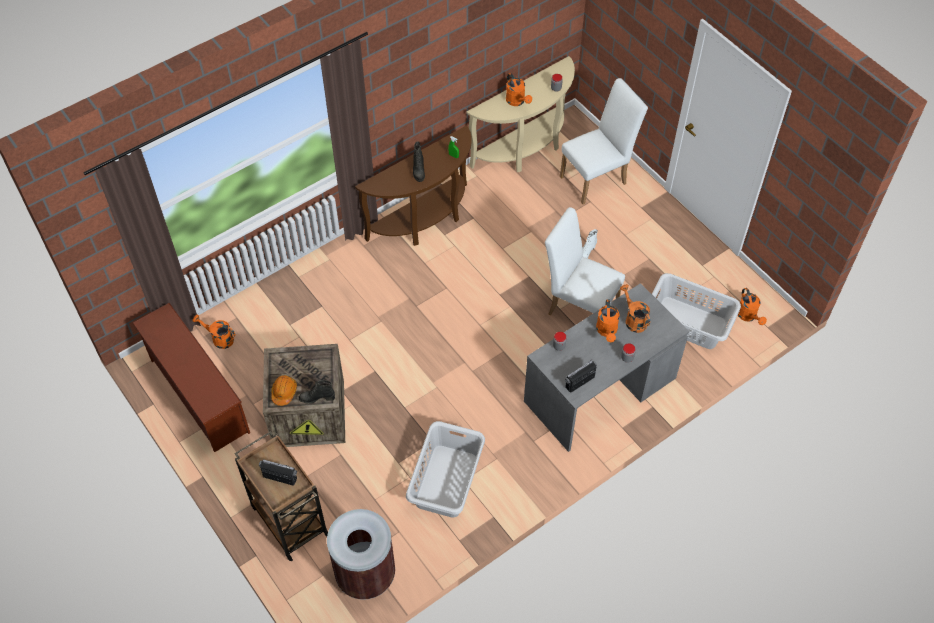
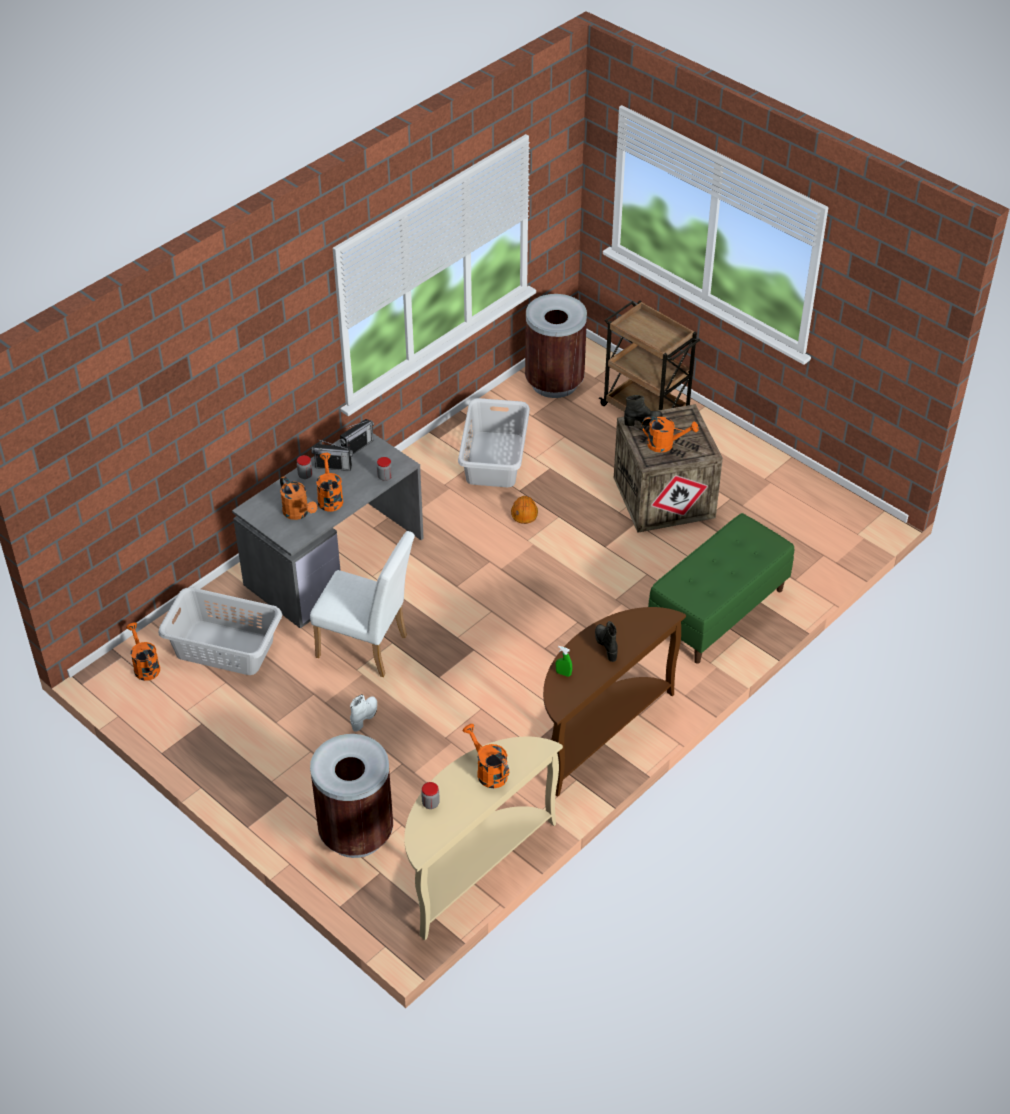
camera: 170 degrees right, 10 degrees down
brown shoe rack [133,303,250,452] -> none
orange watering can [193,315,235,349] -> orange watering can moved to [642,416,699,453]
radio [259,459,297,486] -> radio moved to [311,439,353,471]
orange hard hat [271,375,297,406] -> orange hard hat moved to [511,496,538,524]
white chair [560,78,648,204] -> brown trash can [310,734,393,858]
none -> green bench [648,513,794,664]

